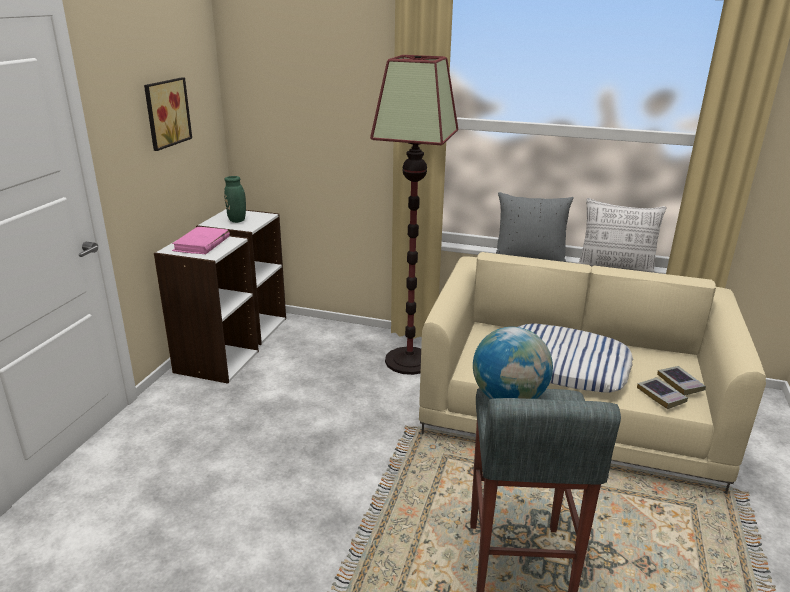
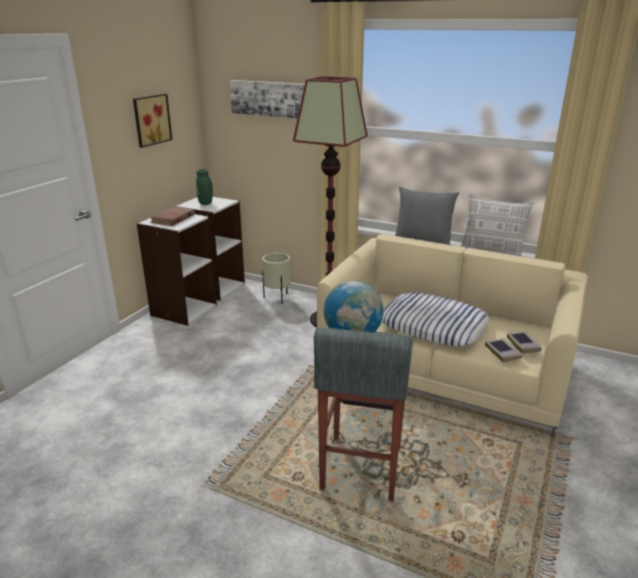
camera: 10 degrees right, 0 degrees up
pink book [172,227,230,254] -> brown book [150,206,195,226]
none -> picture [230,80,305,118]
none -> beige planter [262,253,291,304]

